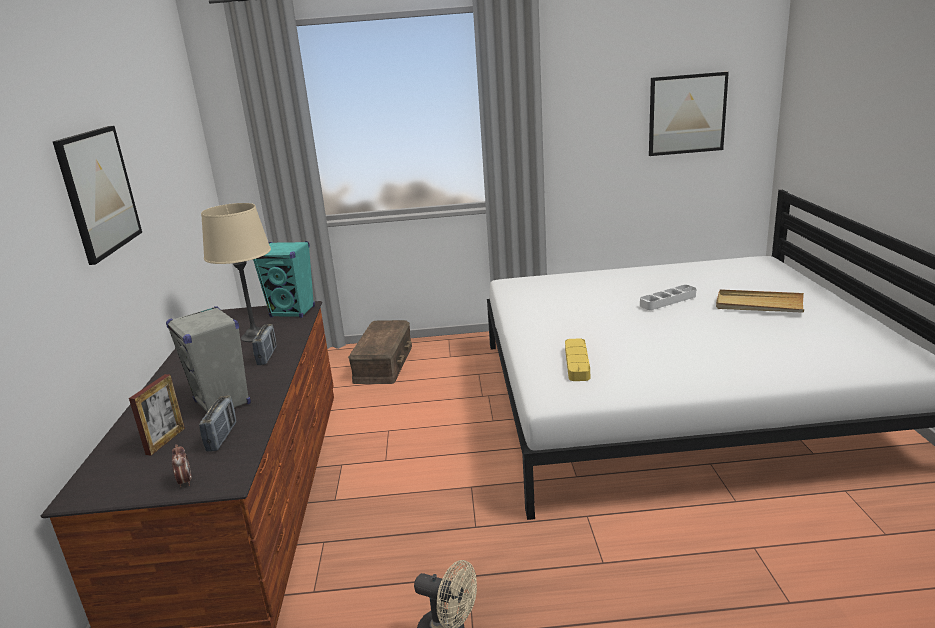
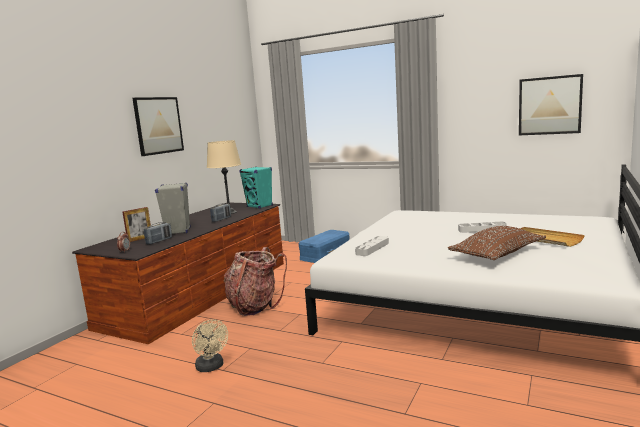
camera: 30 degrees right, 10 degrees down
brown storage box [348,320,412,384] -> blue storage box [298,230,350,263]
yellow tray [565,339,590,381] -> grey tray [355,236,389,256]
none -> backpack [224,247,287,316]
none -> brown pillow [448,226,546,260]

